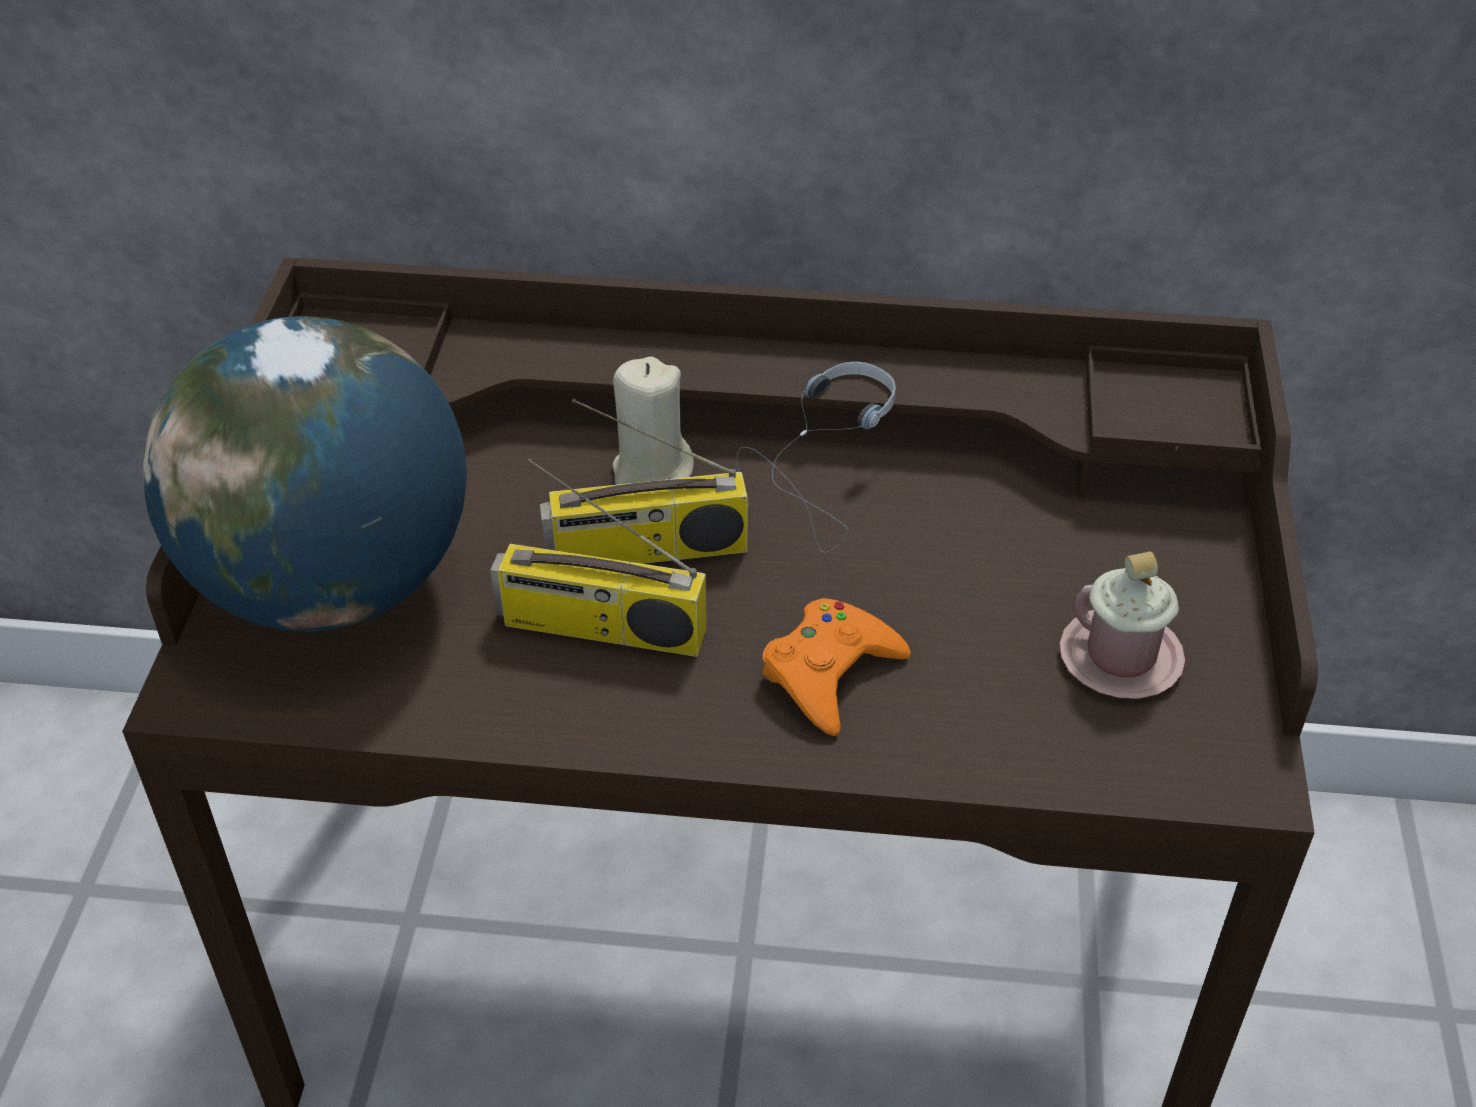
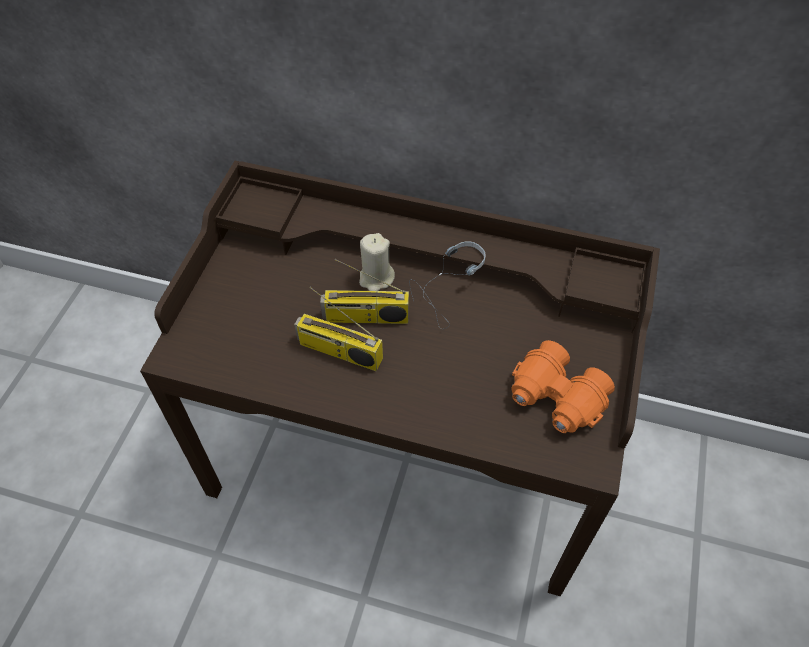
camera: 10 degrees right, 10 degrees up
globe [142,316,467,631] -> none
orange game controller [762,598,911,736] -> none
pink mug [1060,551,1185,699] -> orange binoculars [511,340,615,433]

